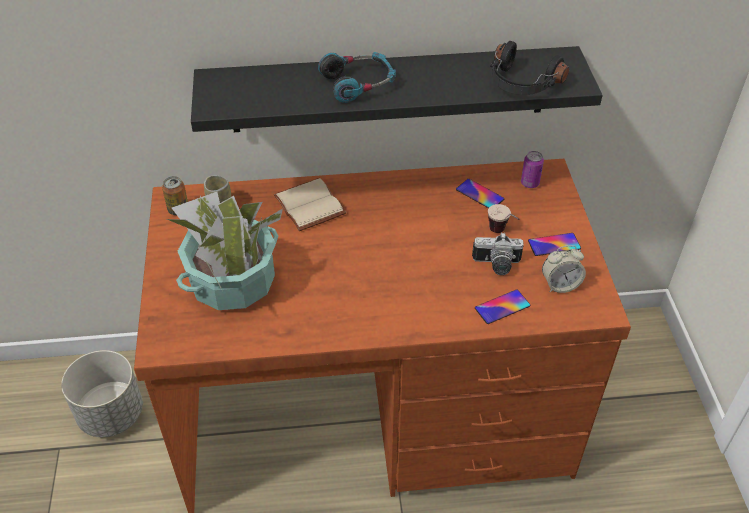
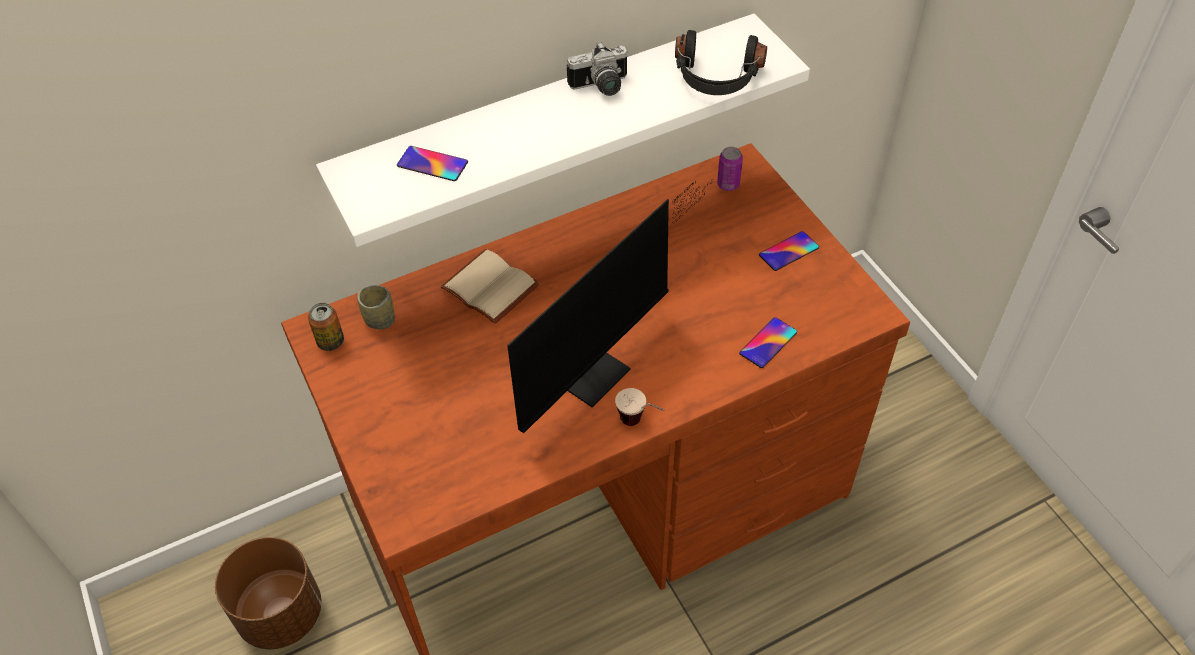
camera: 20 degrees left, 5 degrees up
grey planter [61,350,143,437] -> brown planter [215,537,321,649]
potted plant [167,192,283,310] -> none
black shelf [191,46,603,132] -> white shelf [316,13,810,247]
headphones [318,52,396,103] -> none
phone [456,179,504,208] -> phone moved to [397,146,468,181]
camera [472,232,524,275] -> camera moved to [567,42,627,96]
cup [488,204,520,233] -> cup moved to [615,388,665,426]
alarm clock [542,245,586,293] -> none
none -> monitor [507,180,712,433]

